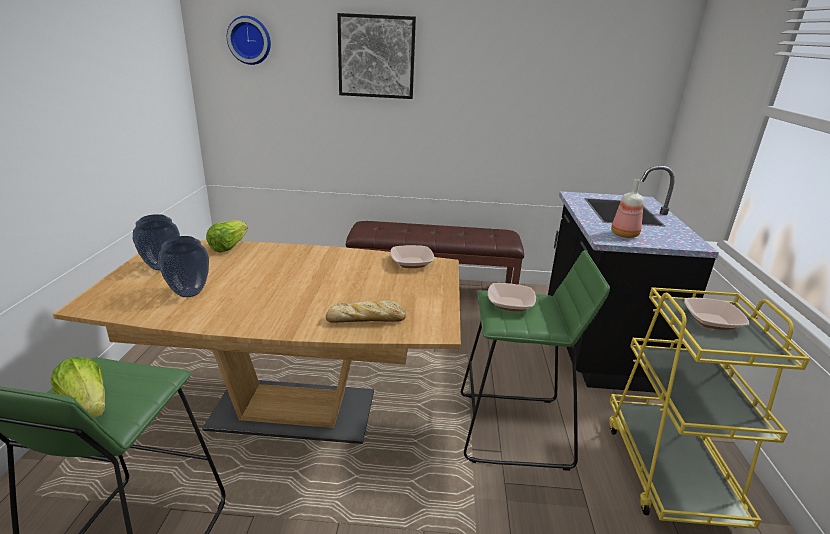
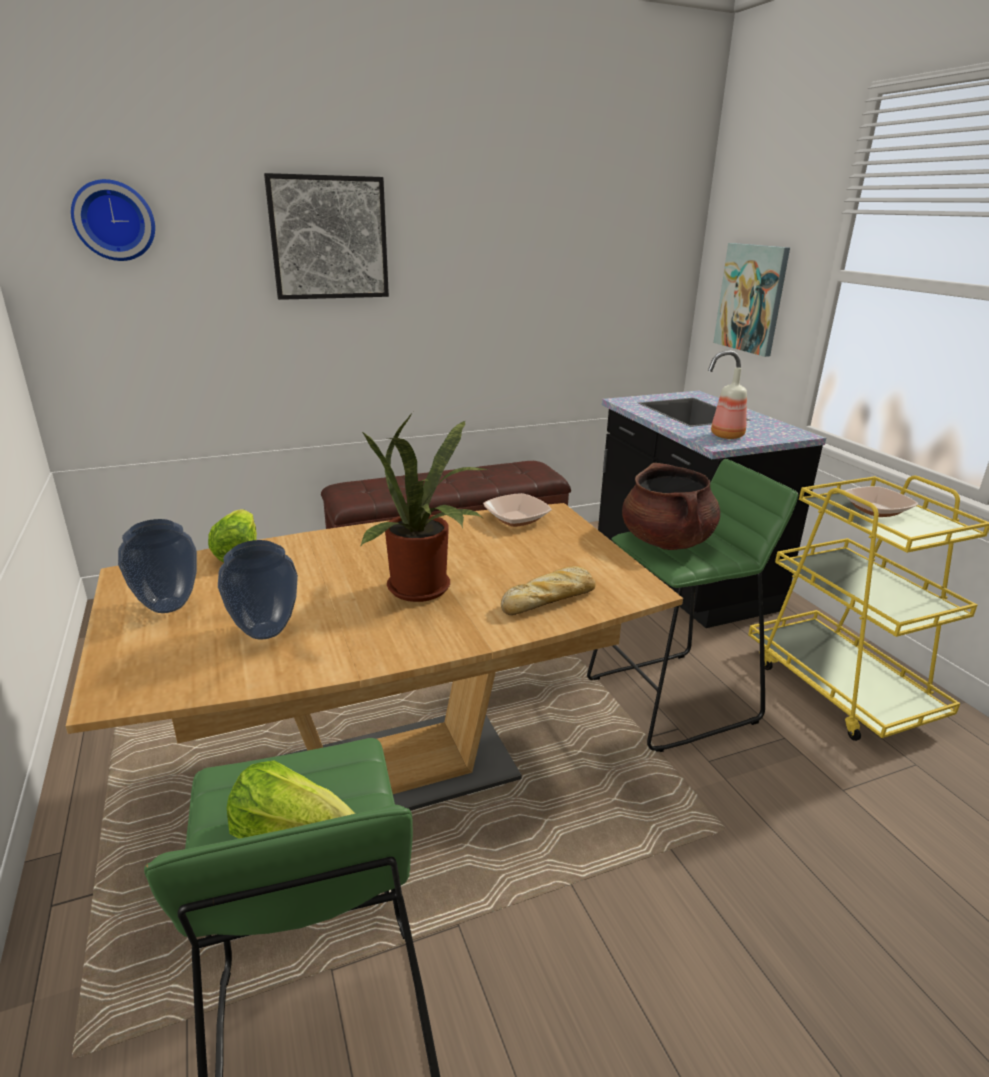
camera: 25 degrees left, 0 degrees up
bowl [488,283,536,311] -> brown cooking pot [622,463,720,550]
none -> potted plant [360,412,488,602]
none -> picture [713,243,790,357]

